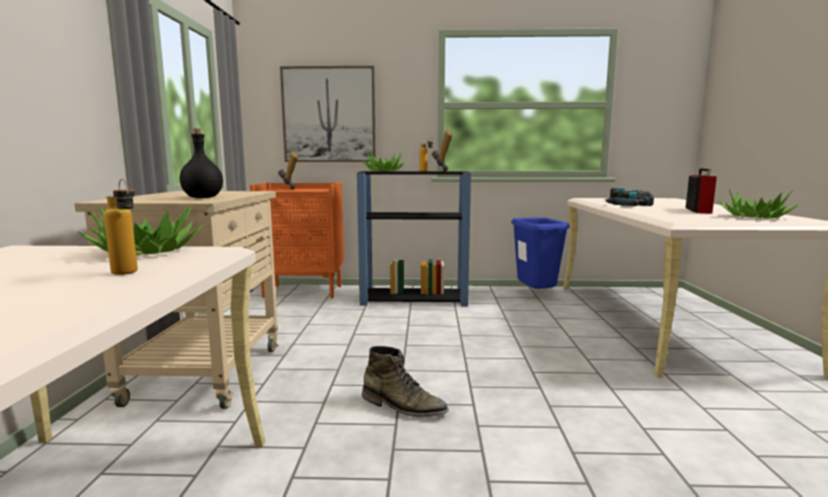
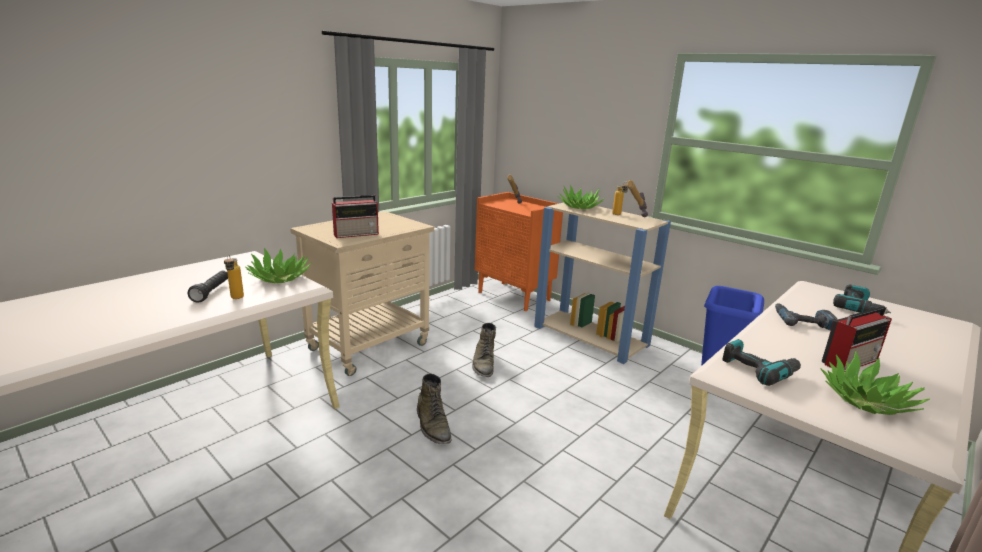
camera: 40 degrees right, 10 degrees up
black bottle [180,128,223,198] -> radio [332,195,379,238]
picture [280,66,376,162] -> none
black bookcase [357,171,471,307] -> beige bookcase [534,202,671,364]
none -> black flashlight [188,271,228,302]
none -> green boot [472,323,496,377]
none -> power drill [723,339,801,386]

